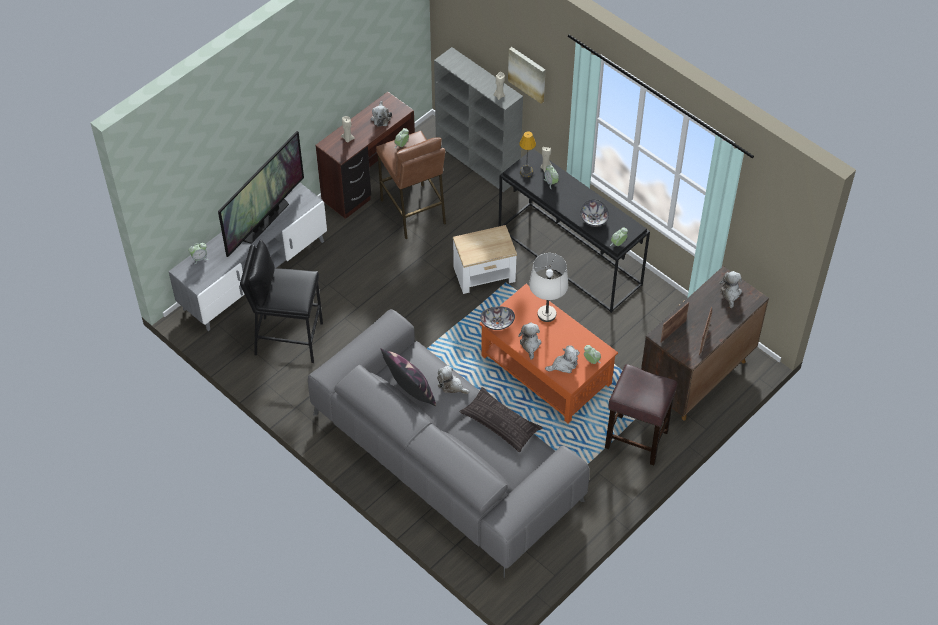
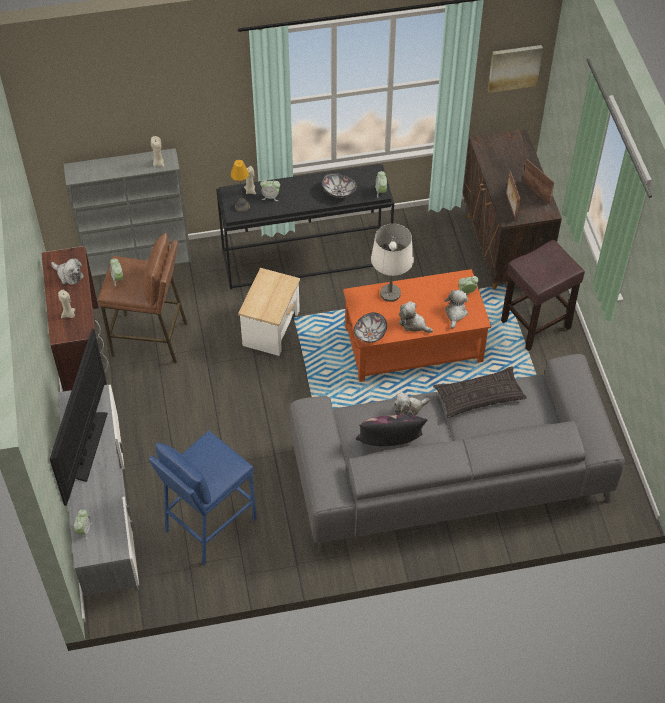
camera: 55 degrees left, 0 degrees up
television [218,131,304,257] -> television turned 150 degrees counterclockwise [50,329,107,506]
black stool [240,240,323,363] -> blue stool [149,430,257,565]
picture [508,47,546,104] -> picture moved to [488,45,543,93]
plush toy [719,271,742,308] -> none

